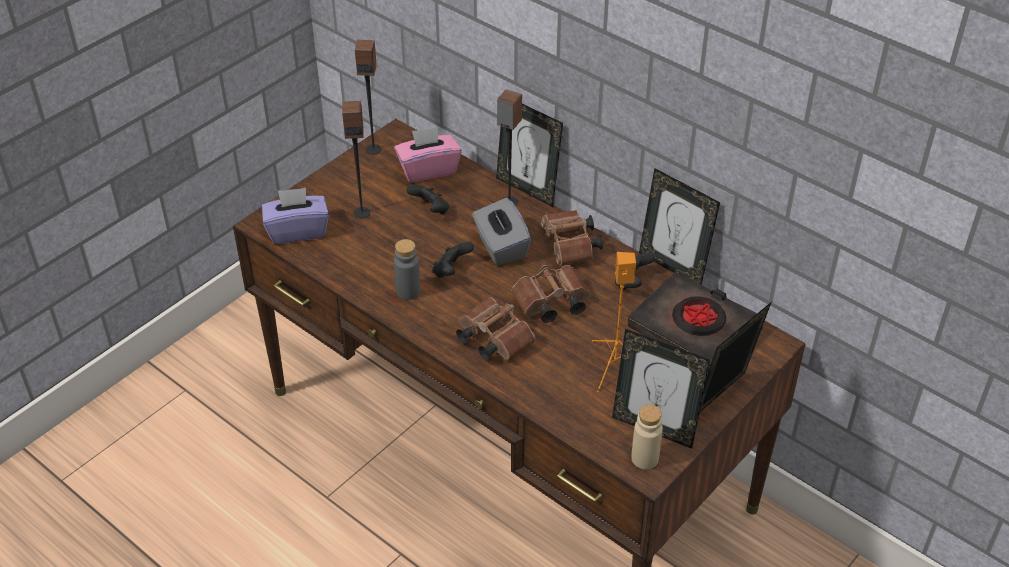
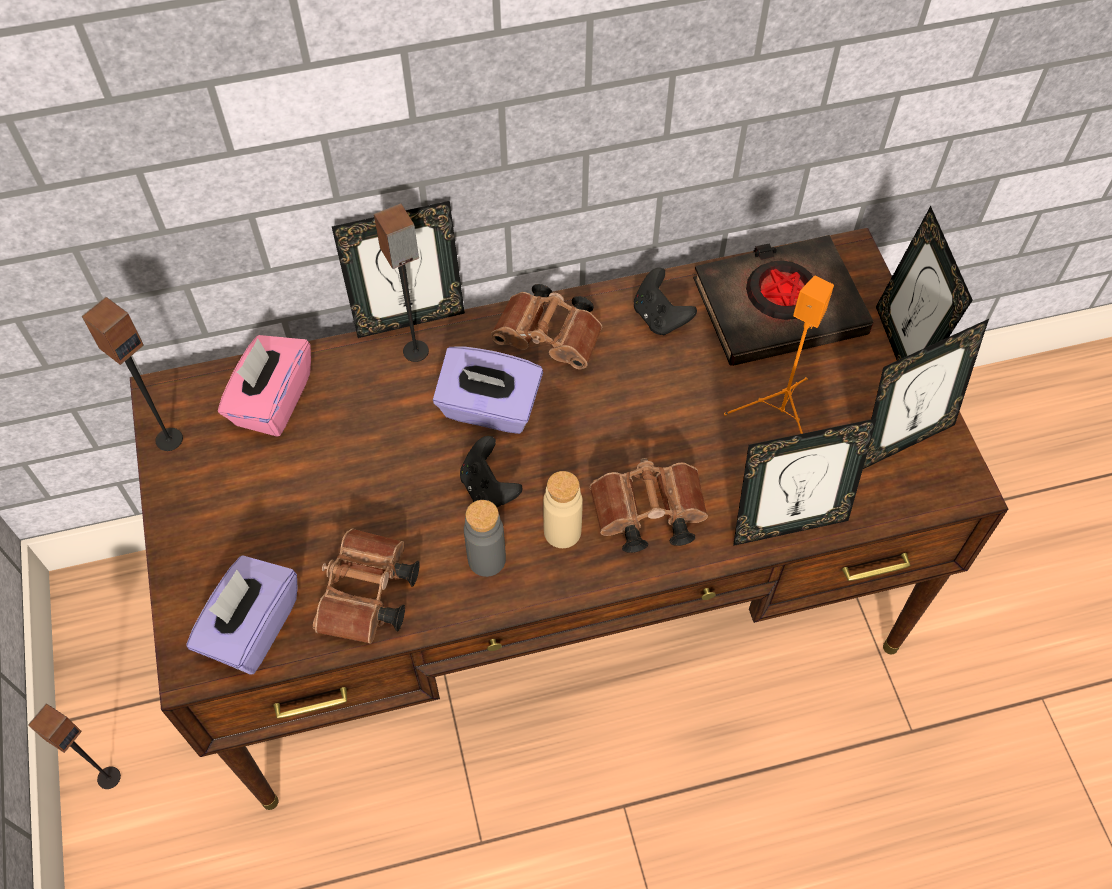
camera: 55 degrees left, 15 degrees up
speaker [342,101,371,218] -> speaker moved to [28,704,121,789]
black game controller [406,185,449,214] -> none
grey tissue box [472,198,531,265] -> purple tissue box [433,346,543,434]
brown binoculars [511,265,591,323] -> brown binoculars moved to [313,528,420,644]
beige bottle [631,404,663,469] -> beige bottle moved to [543,471,583,548]
picture frame [639,168,720,285] -> picture frame moved to [733,418,877,546]

